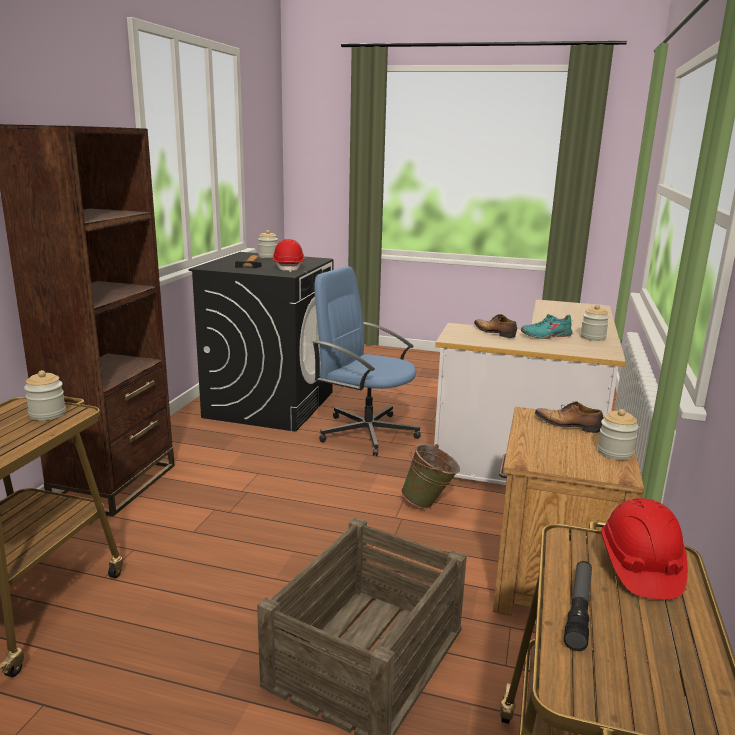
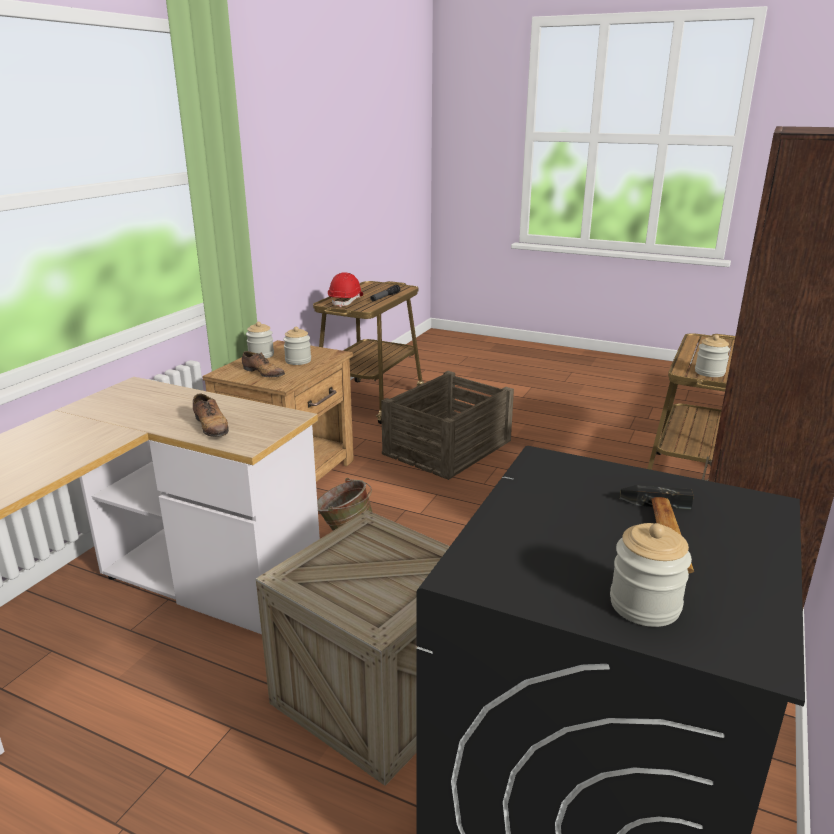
camera: 170 degrees left, 5 degrees up
red hard hat [272,239,305,272] -> none
blue office chair [312,266,421,456] -> crate [256,510,450,786]
turquoise shoe [521,314,573,339] -> none
jar [580,305,609,341] -> jar moved to [283,327,311,365]

